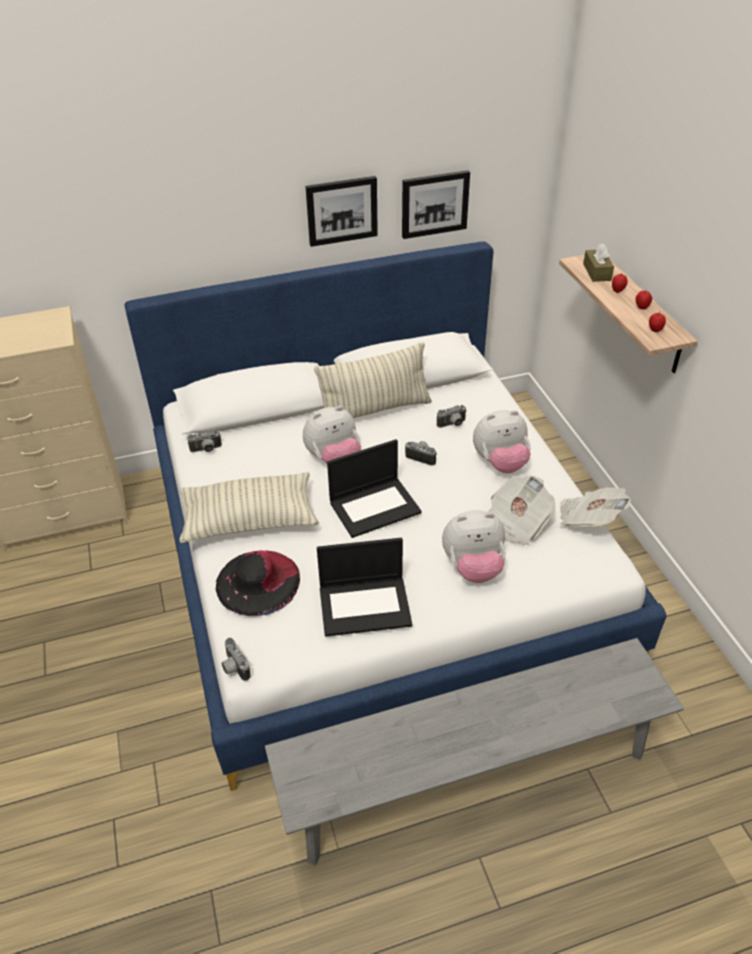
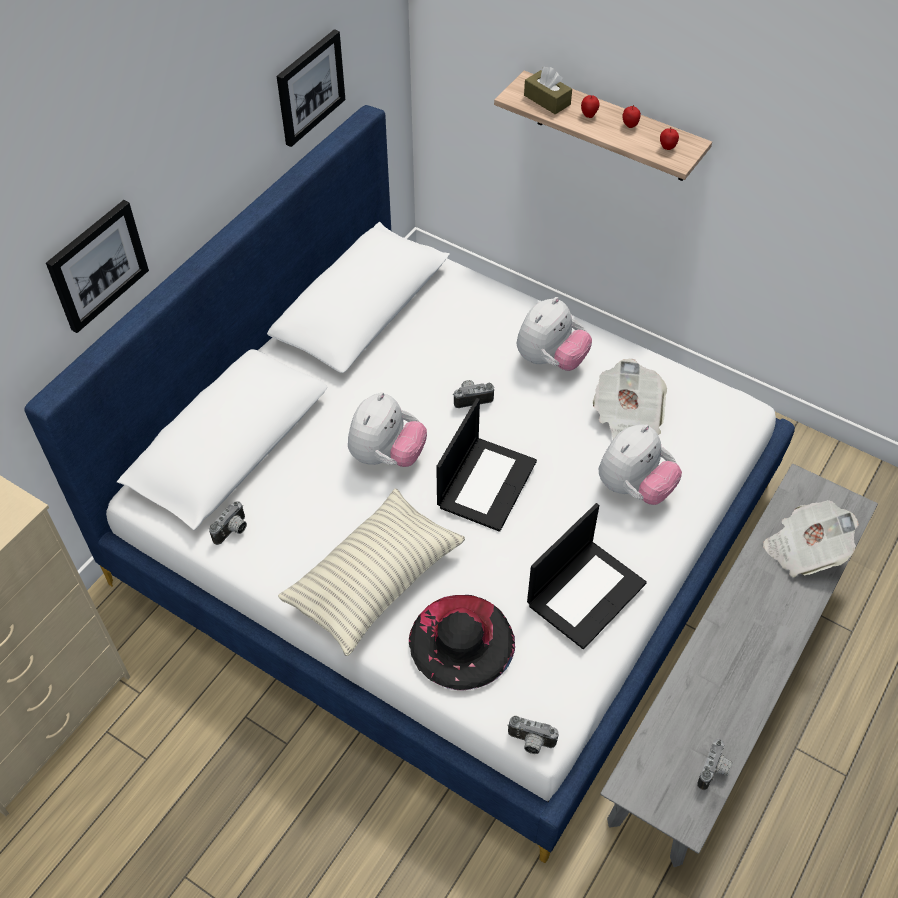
camera: 40 degrees left, 10 degrees up
picture [305,176,378,247] -> picture moved to [46,200,149,333]
pillow [314,342,432,418] -> none
camera [437,405,467,428] -> camera moved to [697,739,733,790]
newspaper [560,487,631,527] -> newspaper moved to [763,500,859,577]

